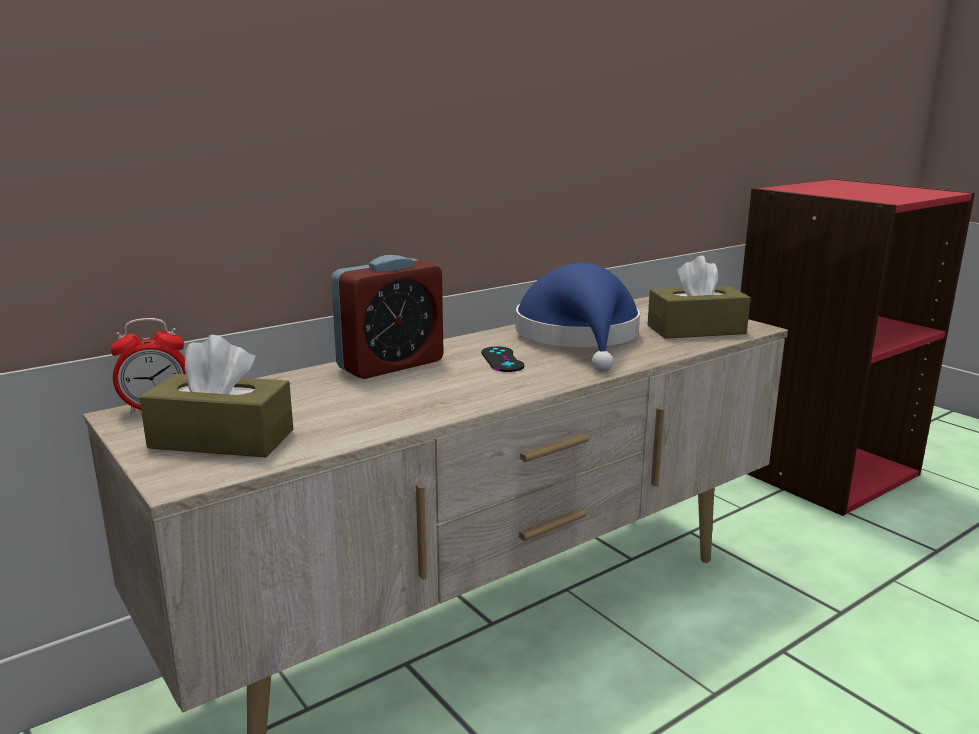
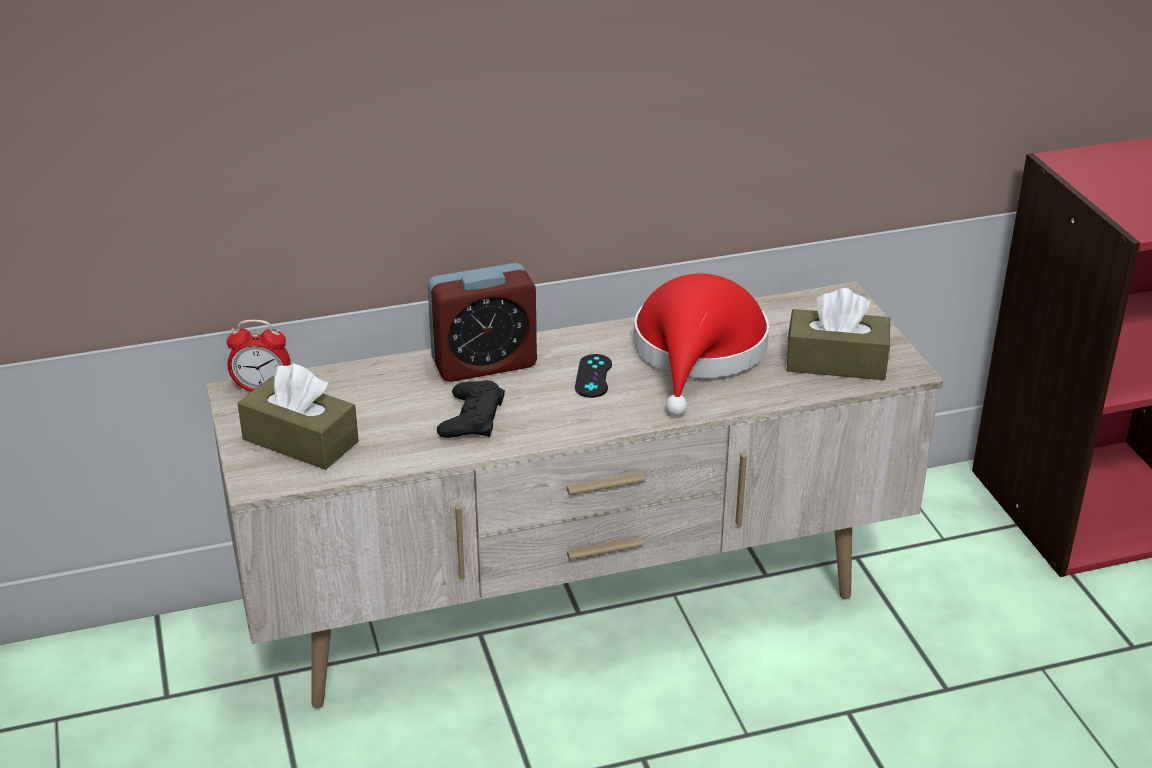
camera: 20 degrees right, 15 degrees up
blue hat [516,263,640,372] -> red hat [634,273,769,416]
none -> black game controller [437,380,505,438]

